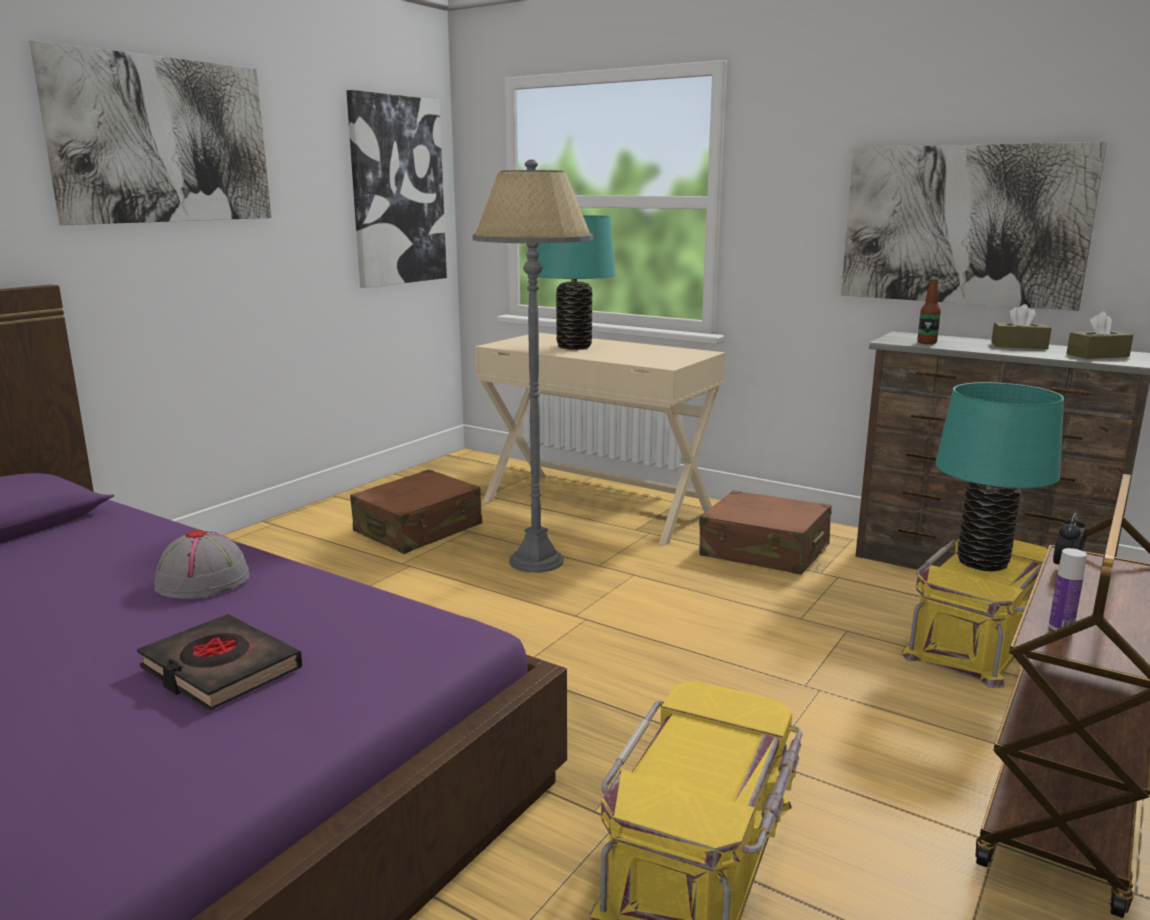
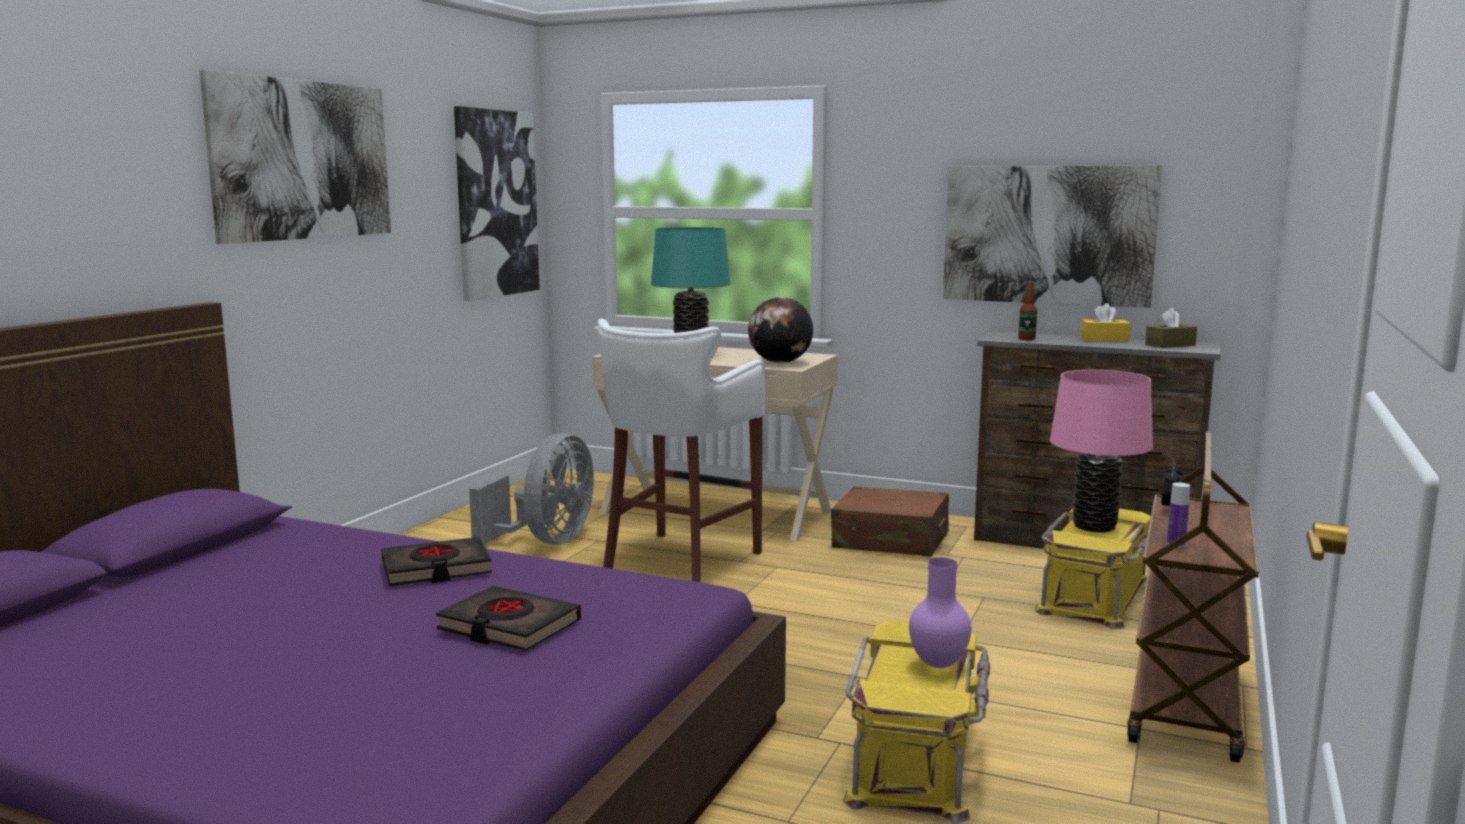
camera: 10 degrees left, 5 degrees down
grey hat [154,530,250,599] -> black book [381,537,492,586]
brown suitcase [350,469,482,554] -> grey fan [469,433,594,545]
grey floor lamp [473,159,593,573] -> white stool [598,319,765,582]
turquoise table lamp [935,382,1064,572] -> pink table lamp [1050,370,1153,532]
brown tissue box [991,304,1051,349] -> yellow tissue box [1081,303,1131,341]
none -> globe [748,297,813,363]
none -> purple vase [909,557,972,668]

